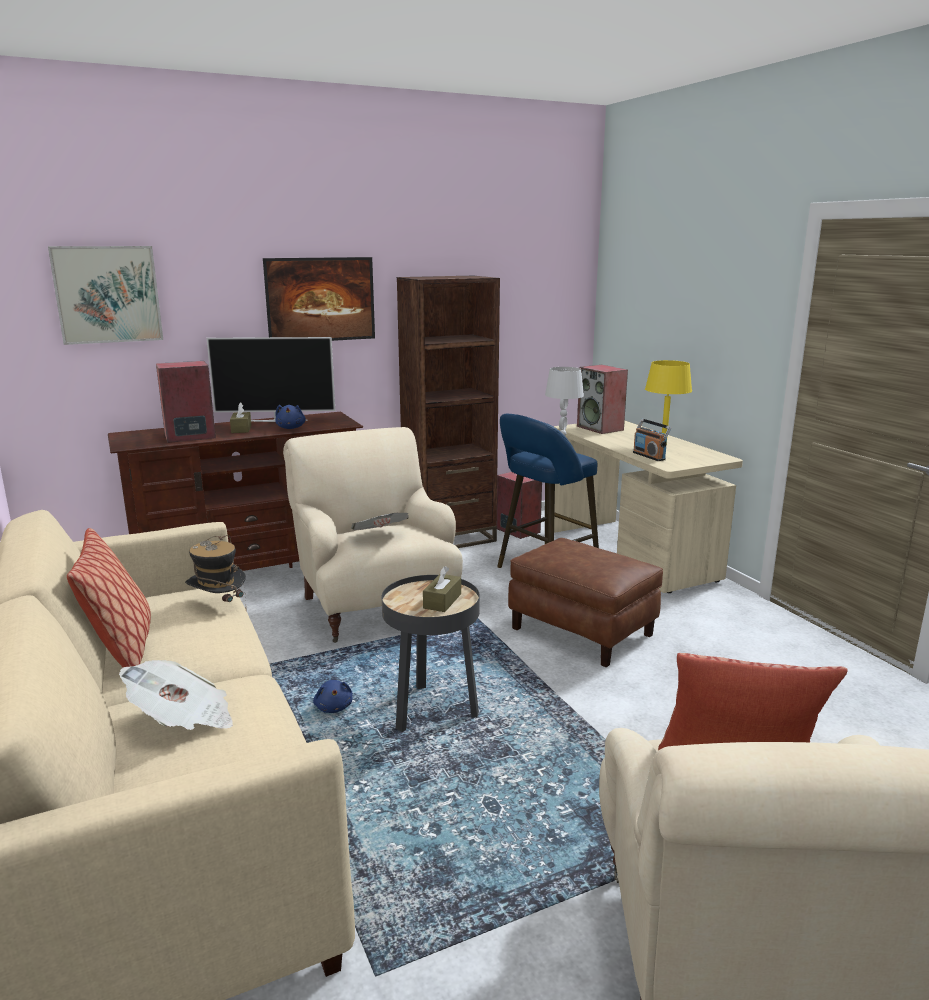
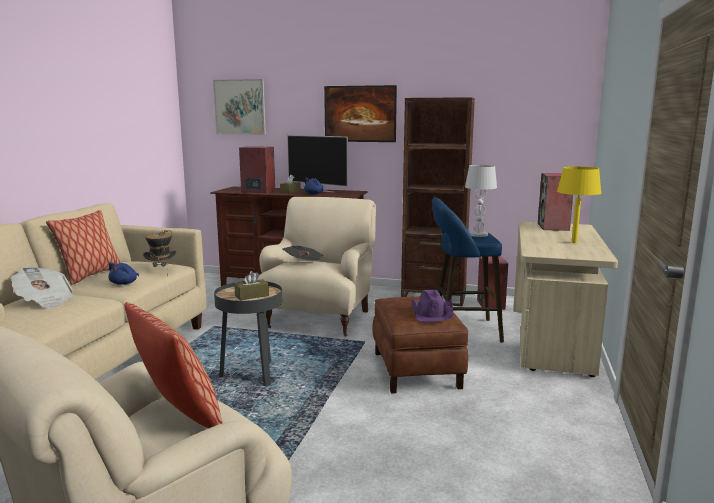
camera: 40 degrees right, 5 degrees down
blue plush toy [313,680,353,713] -> blue plush toy moved to [108,262,139,285]
radio [633,419,671,461] -> none
none -> purple hat [412,290,453,322]

